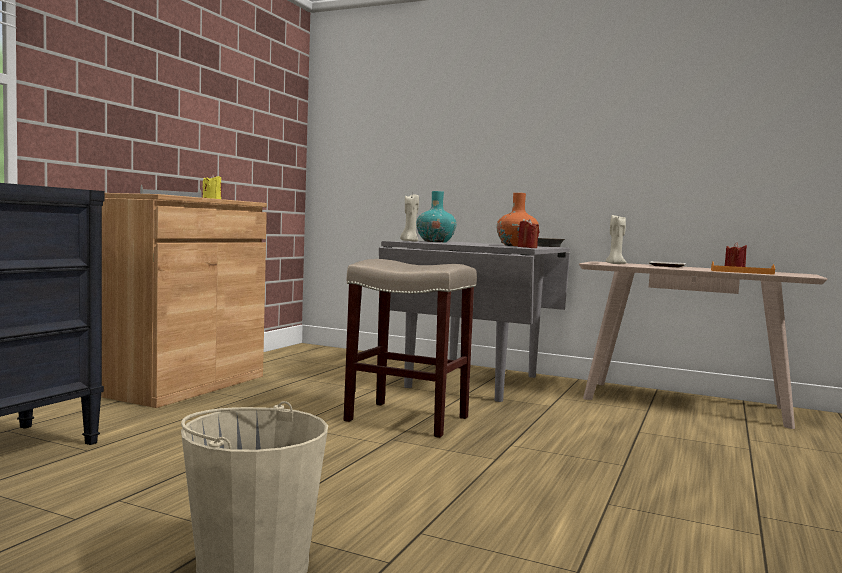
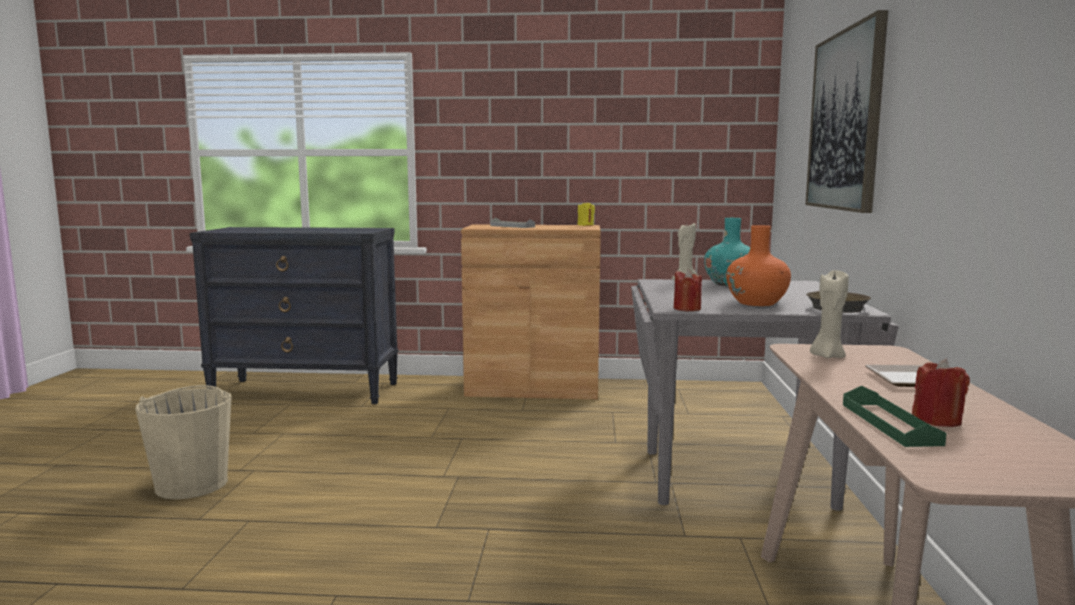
camera: 70 degrees right, 5 degrees up
beige stool [344,259,477,438] -> none
orange tray [711,262,775,275] -> green tray [843,386,947,447]
none -> picture [805,10,888,213]

